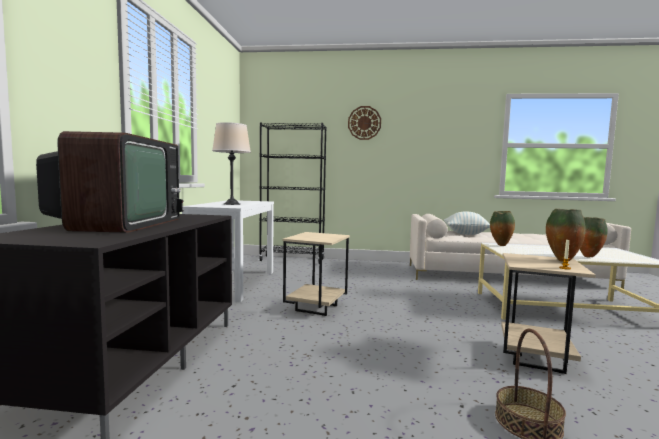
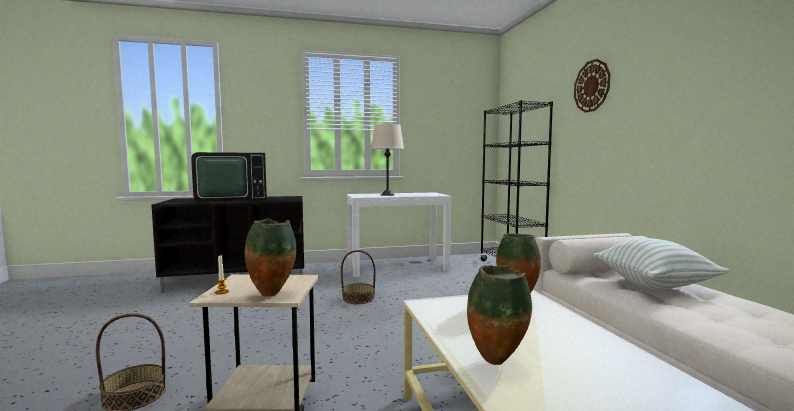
camera: 70 degrees right, 0 degrees up
beige side table [282,232,350,316] -> basket [341,250,375,304]

